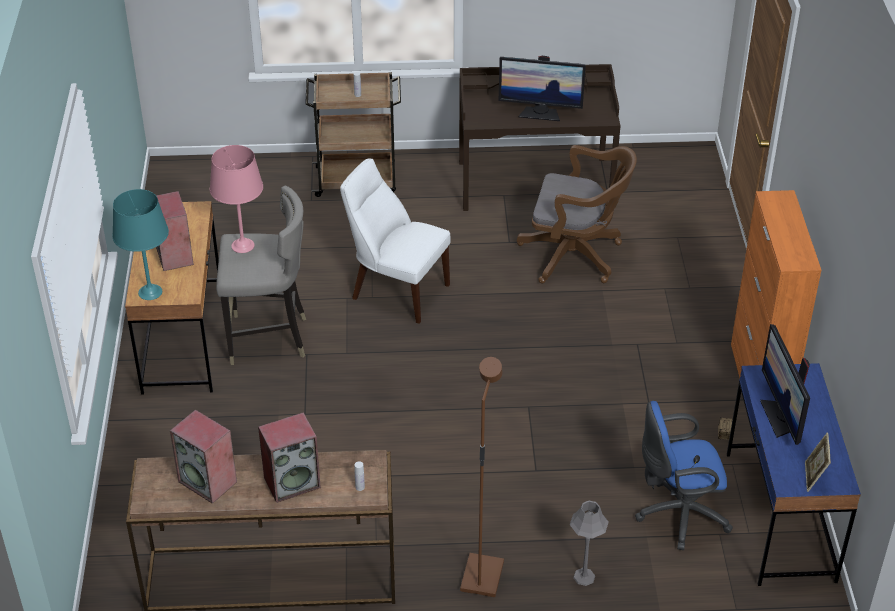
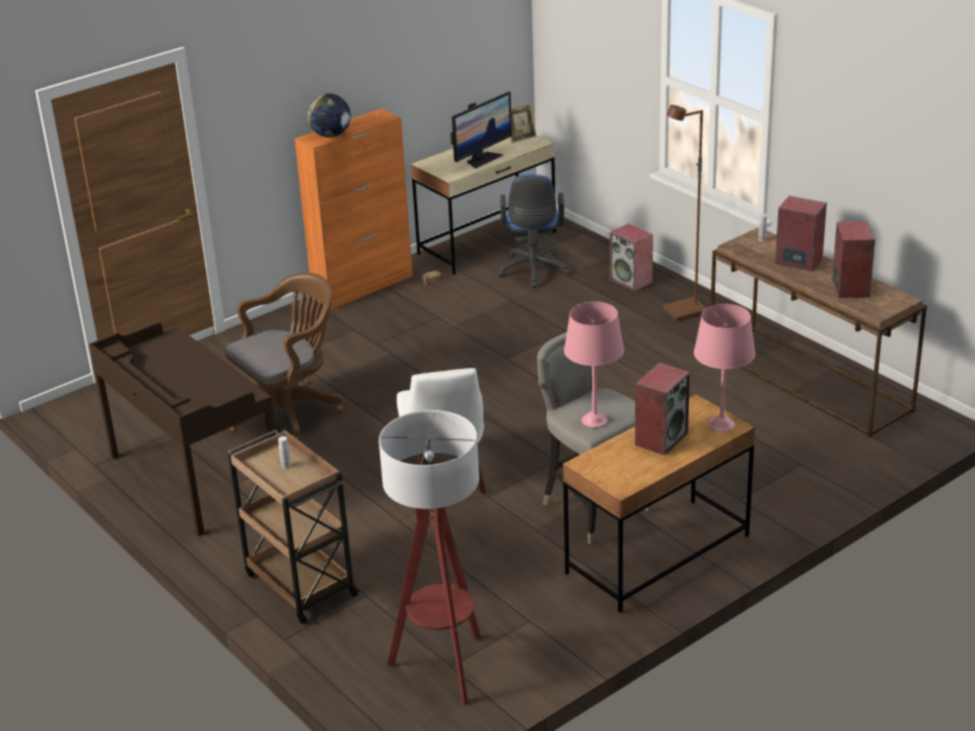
camera: 125 degrees left, 10 degrees down
turquoise table lamp [112,189,169,300] -> pink table lamp [694,304,756,432]
monitor [499,56,586,121] -> none
brown office chair [517,145,637,284] -> brown office chair turned 75 degrees clockwise [225,272,343,440]
grey table lamp [570,500,609,586] -> speaker [610,224,653,292]
blue office chair [635,401,733,550] -> blue office chair turned 45 degrees clockwise [497,174,571,288]
blue desk [727,363,861,586] -> beige desk [411,135,556,275]
none -> globe [307,93,351,137]
none -> floor lamp [379,410,481,705]

